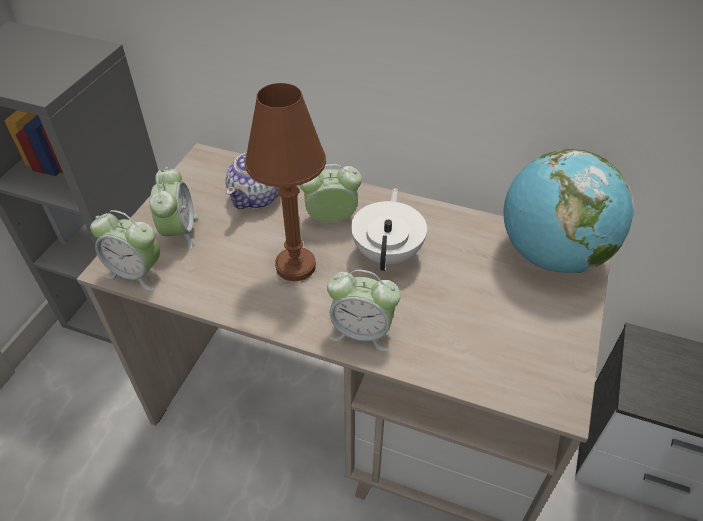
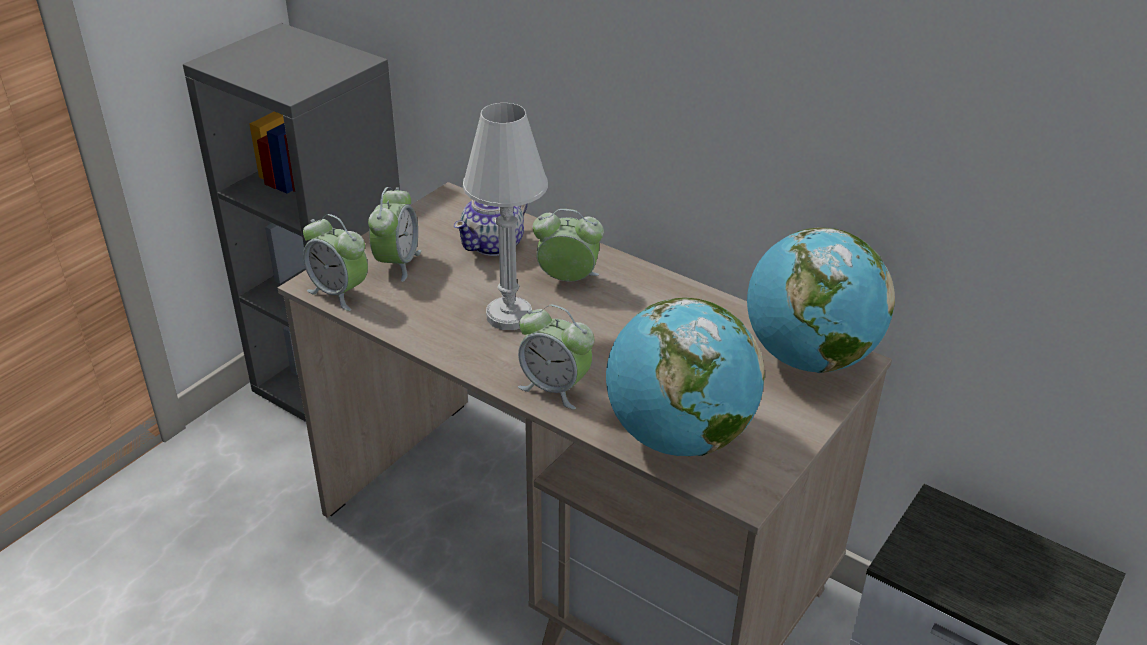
camera: 15 degrees right, 10 degrees down
brown table lamp [245,83,326,282] -> white table lamp [463,103,548,330]
white teapot [351,188,427,271] -> none
none -> globe [606,298,765,456]

